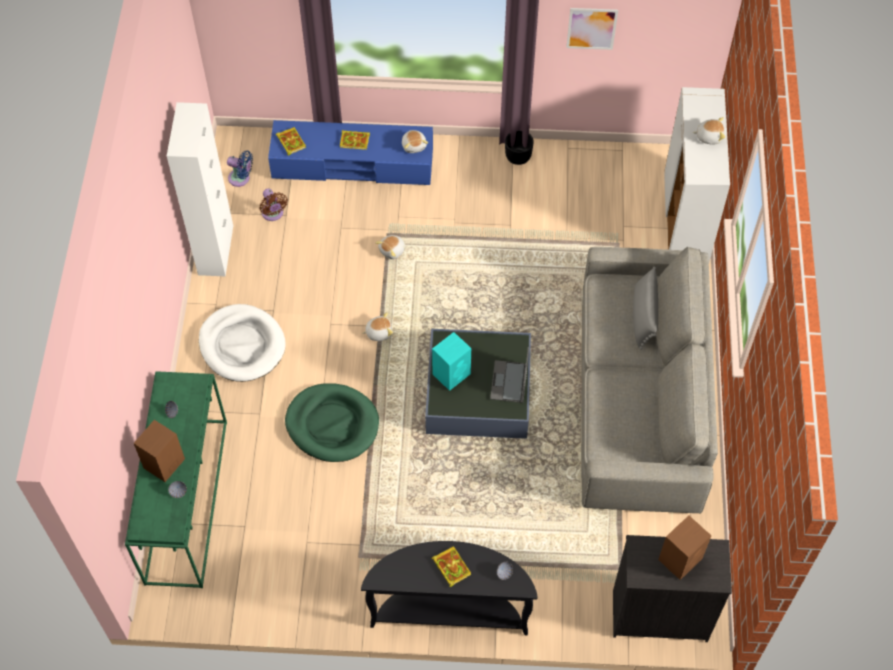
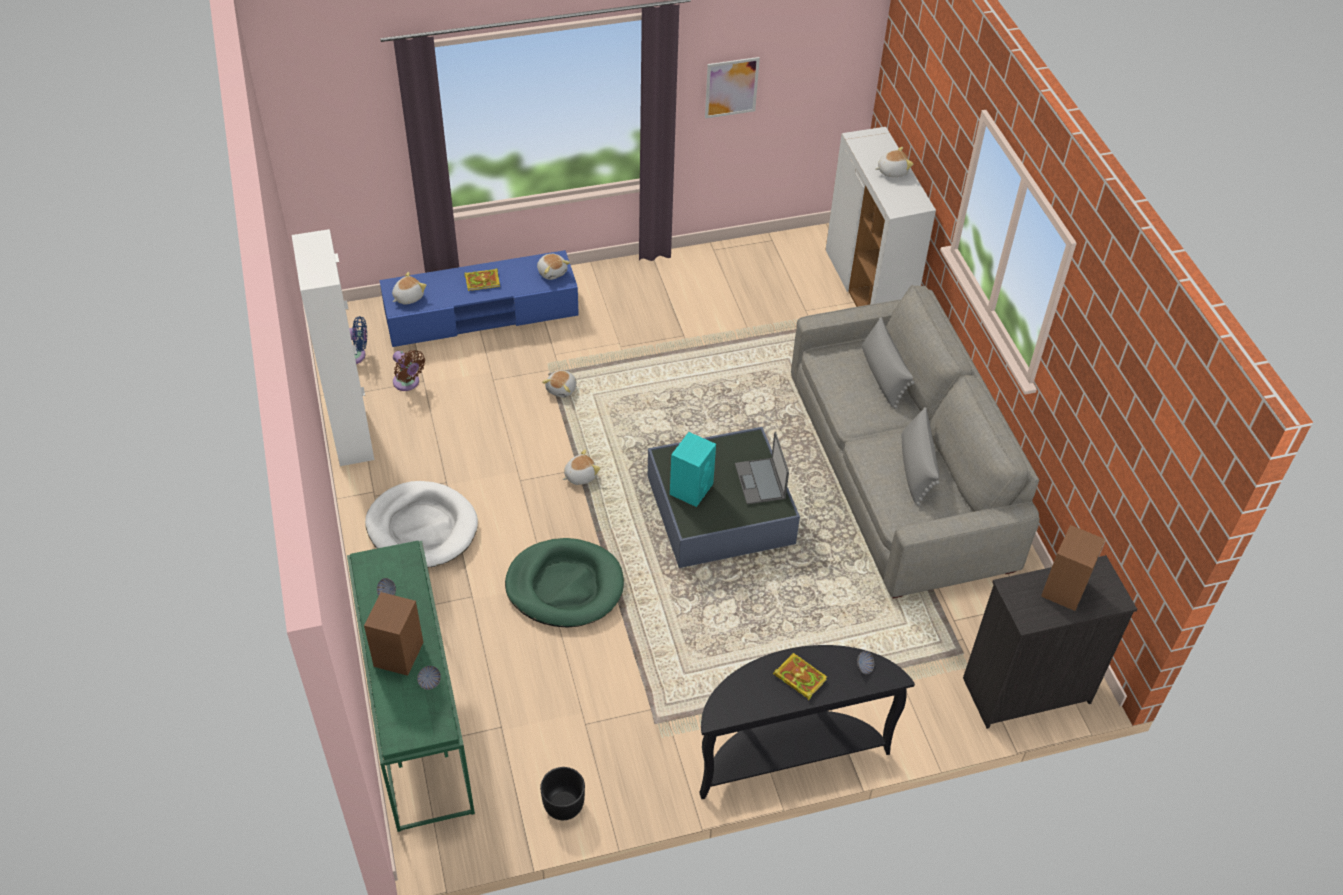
camera: 20 degrees left, 10 degrees down
book [276,127,306,155] -> plush toy [392,272,426,305]
black planter [505,130,534,165] -> black planter moved to [540,767,585,820]
none -> grey pillow [902,407,940,506]

